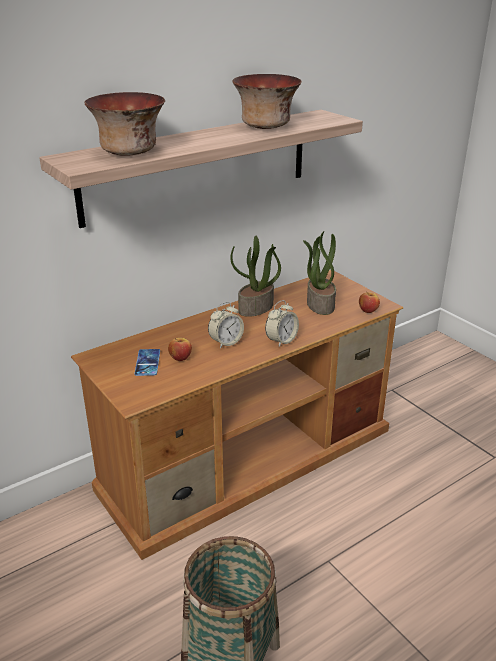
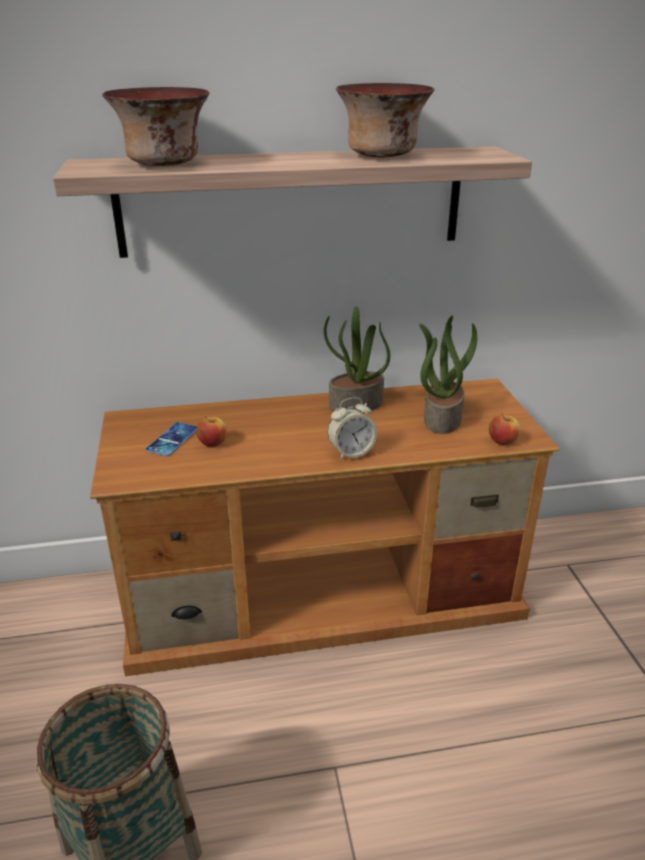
camera: 25 degrees right, 0 degrees up
alarm clock [208,302,244,348] -> none

